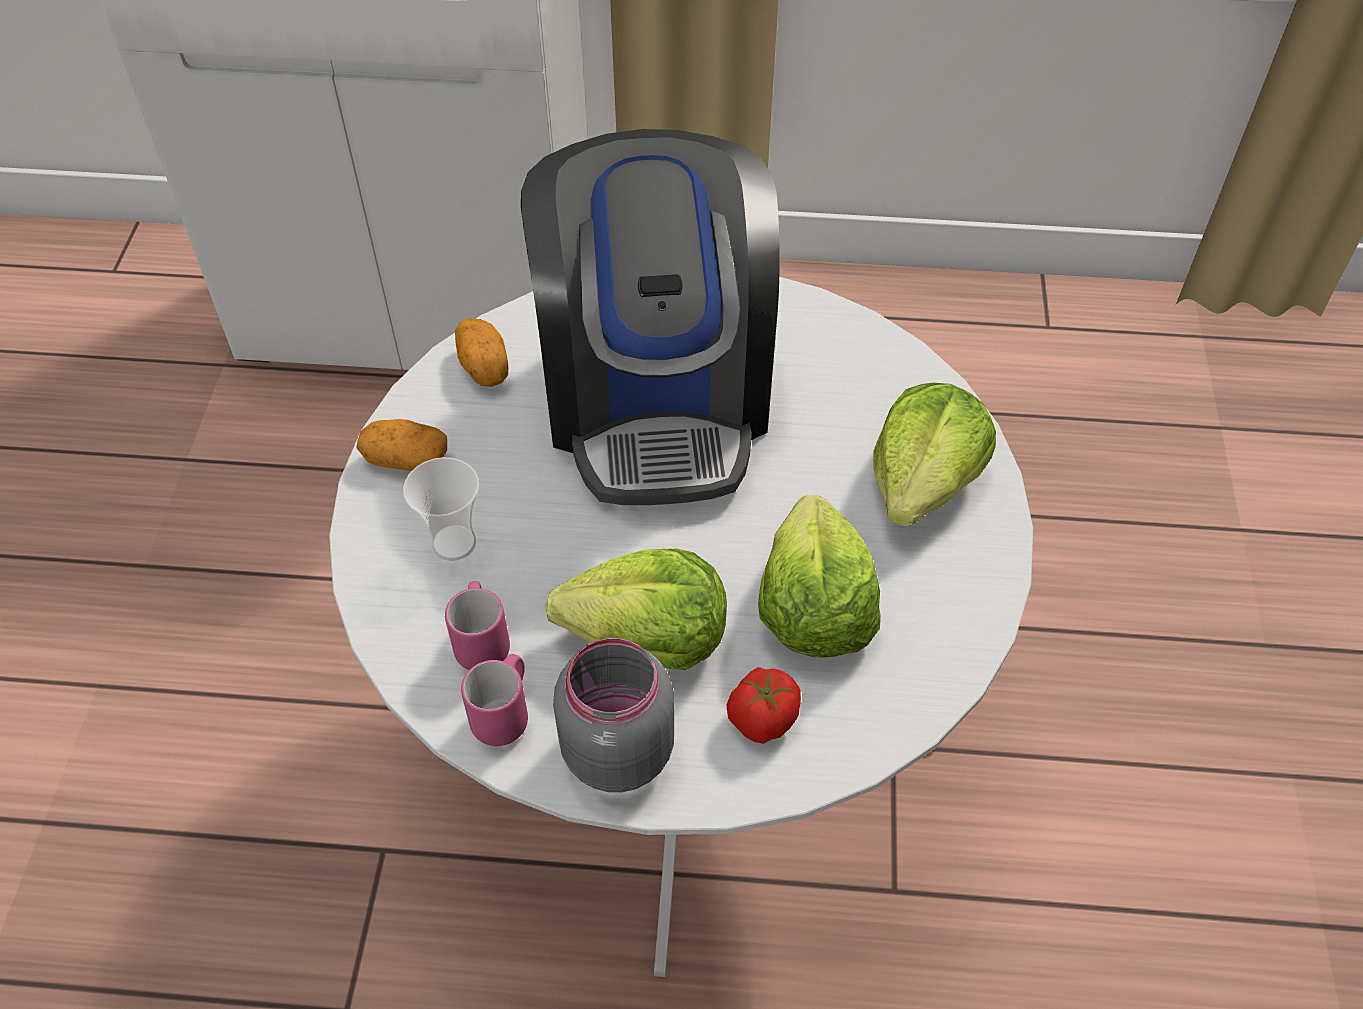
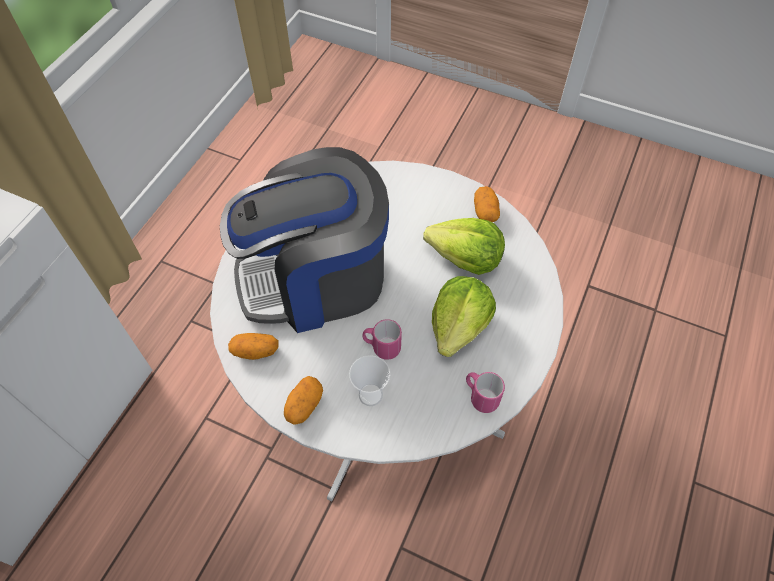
camera: 70 degrees left, 5 degrees up
pink mug [445,581,510,670] -> pink mug moved to [362,319,402,360]
coffee machine [521,129,780,505] -> coffee machine turned 150 degrees clockwise [220,147,389,333]
grey jar [553,638,674,792] -> none
tomato [727,667,801,744] -> none
lettuce [873,383,996,527] -> none
none -> potato [474,186,500,222]

